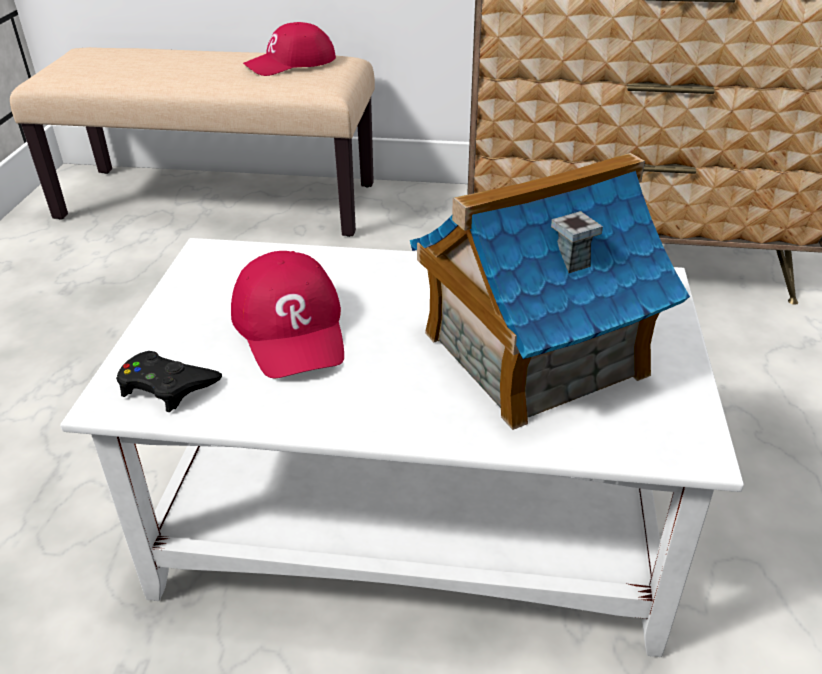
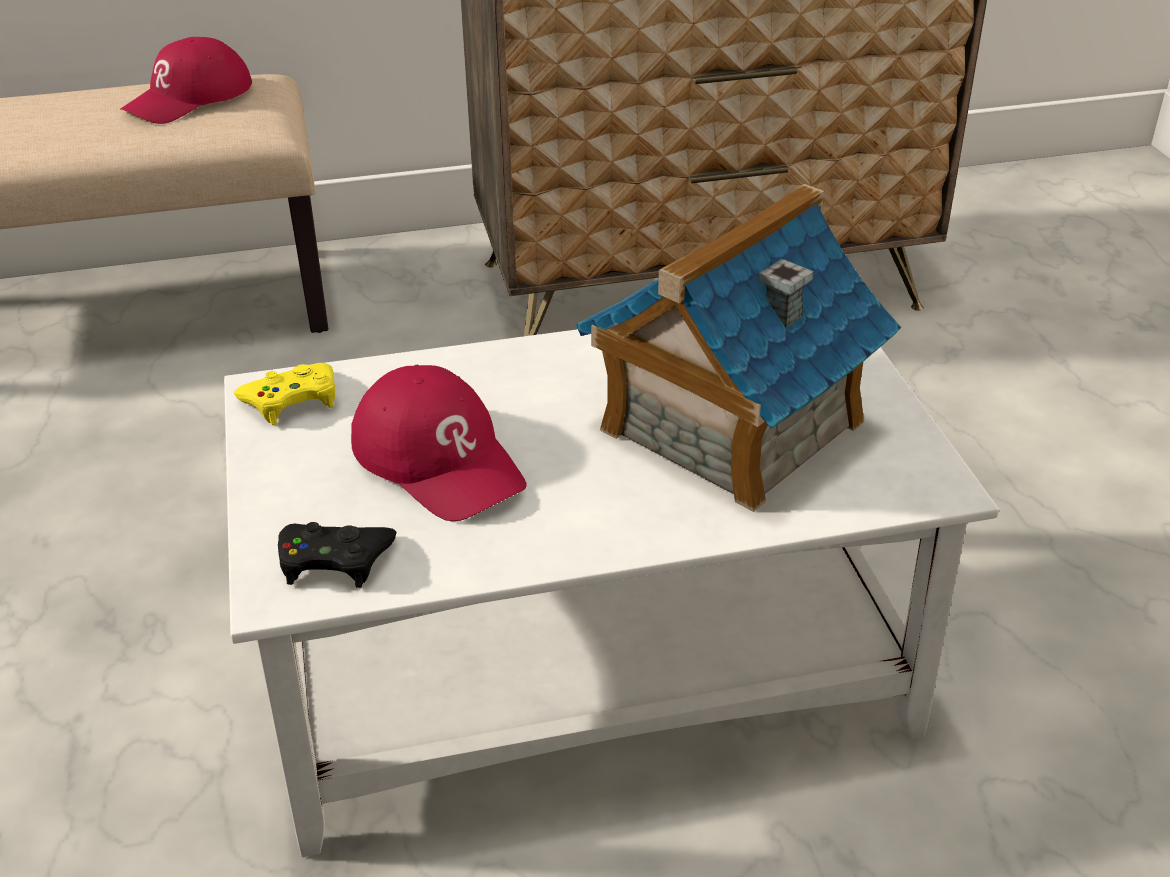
camera: 20 degrees left, 0 degrees up
none -> yellow game controller [234,363,335,425]

